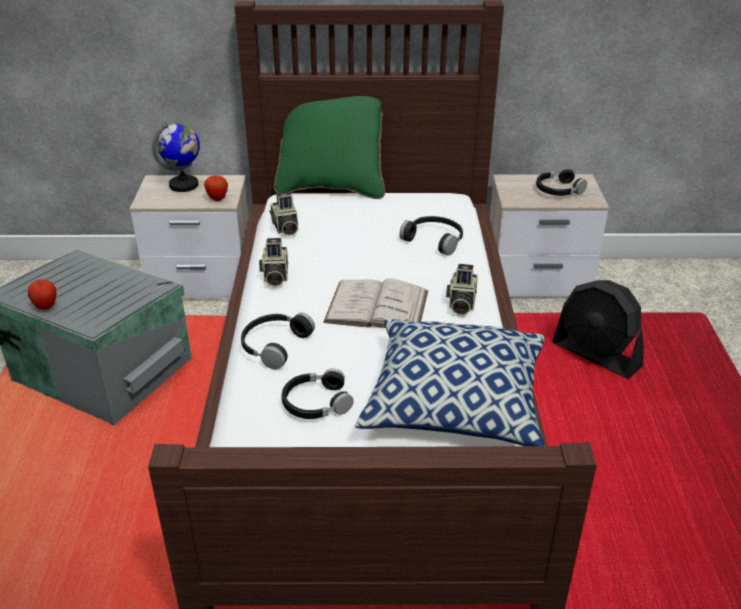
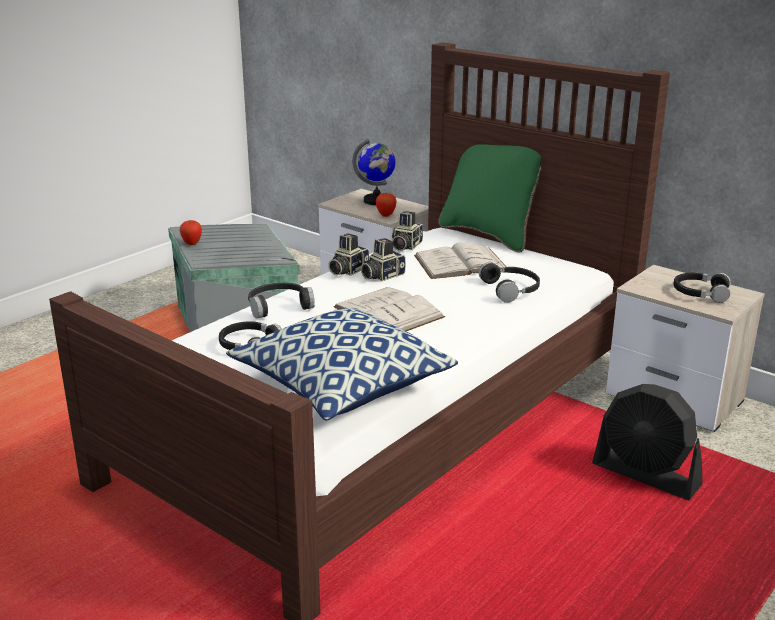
camera: 40 degrees right, 10 degrees down
camera [446,264,478,315] -> camera moved to [361,238,406,281]
black fan [552,280,644,379] -> black fan turned 45 degrees counterclockwise [592,384,702,500]
none -> white book [414,242,506,279]

